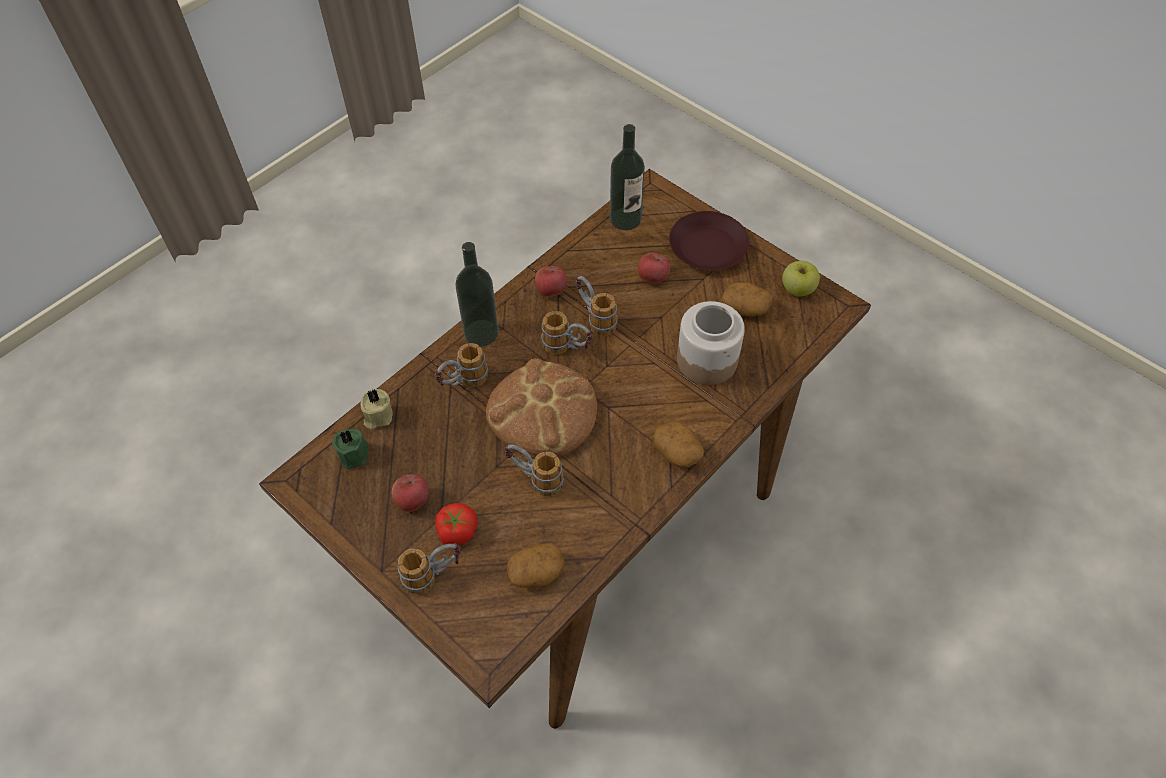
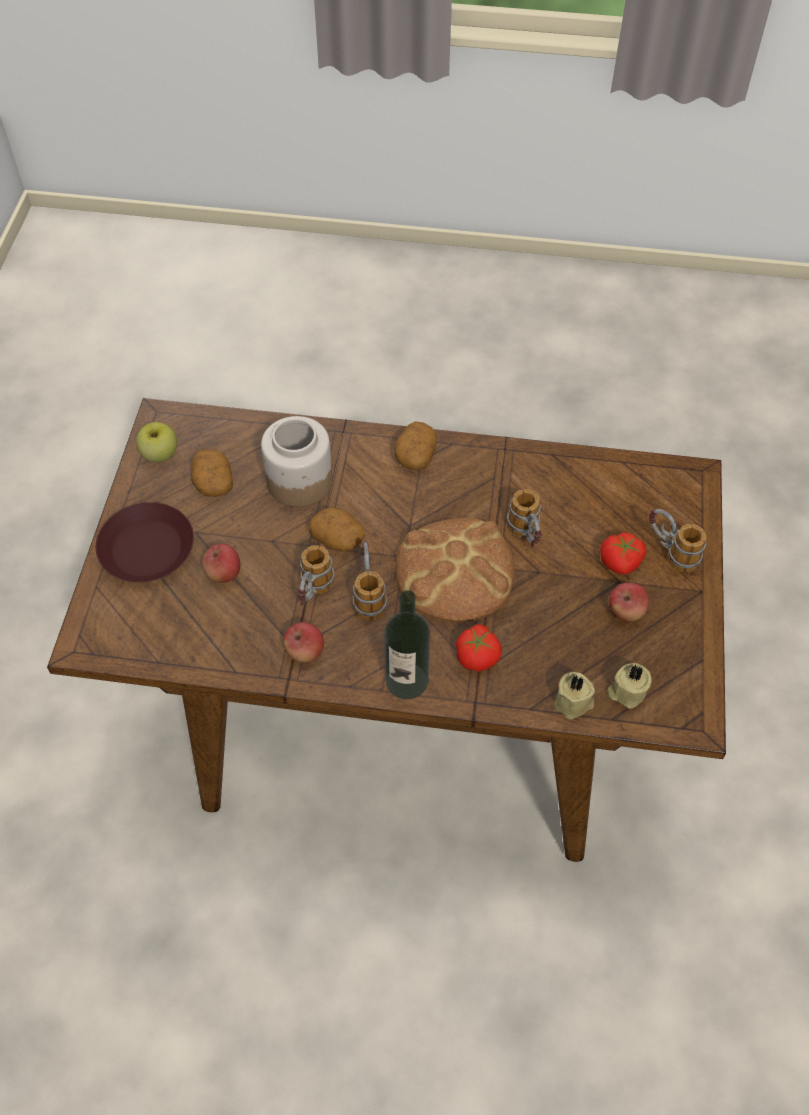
camera: 125 degrees left, 0 degrees up
green candle [332,429,368,469] -> beige candle [608,663,652,709]
mug [435,343,488,387] -> tomato [456,624,502,672]
potato [507,543,565,588] -> potato moved to [309,508,365,551]
bottle [610,124,645,230] -> none

